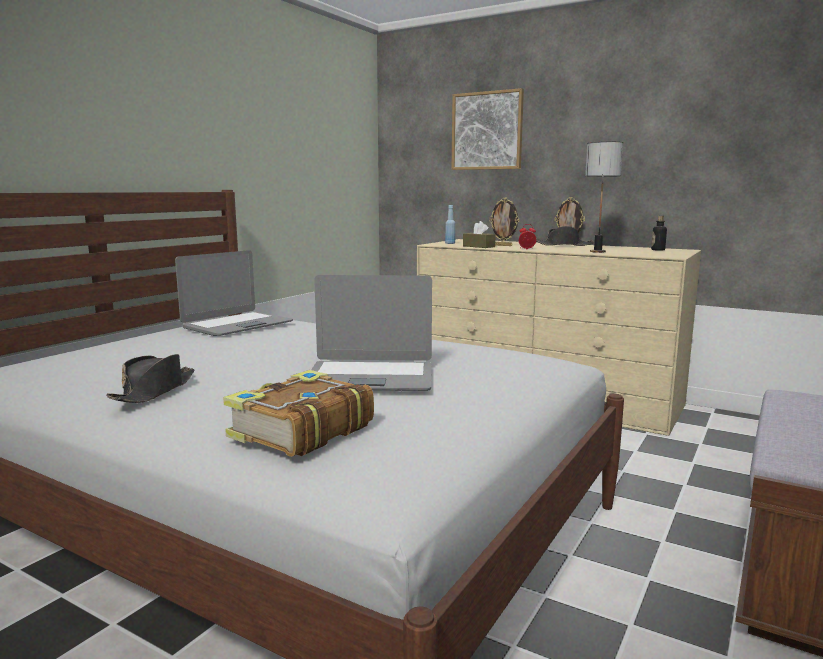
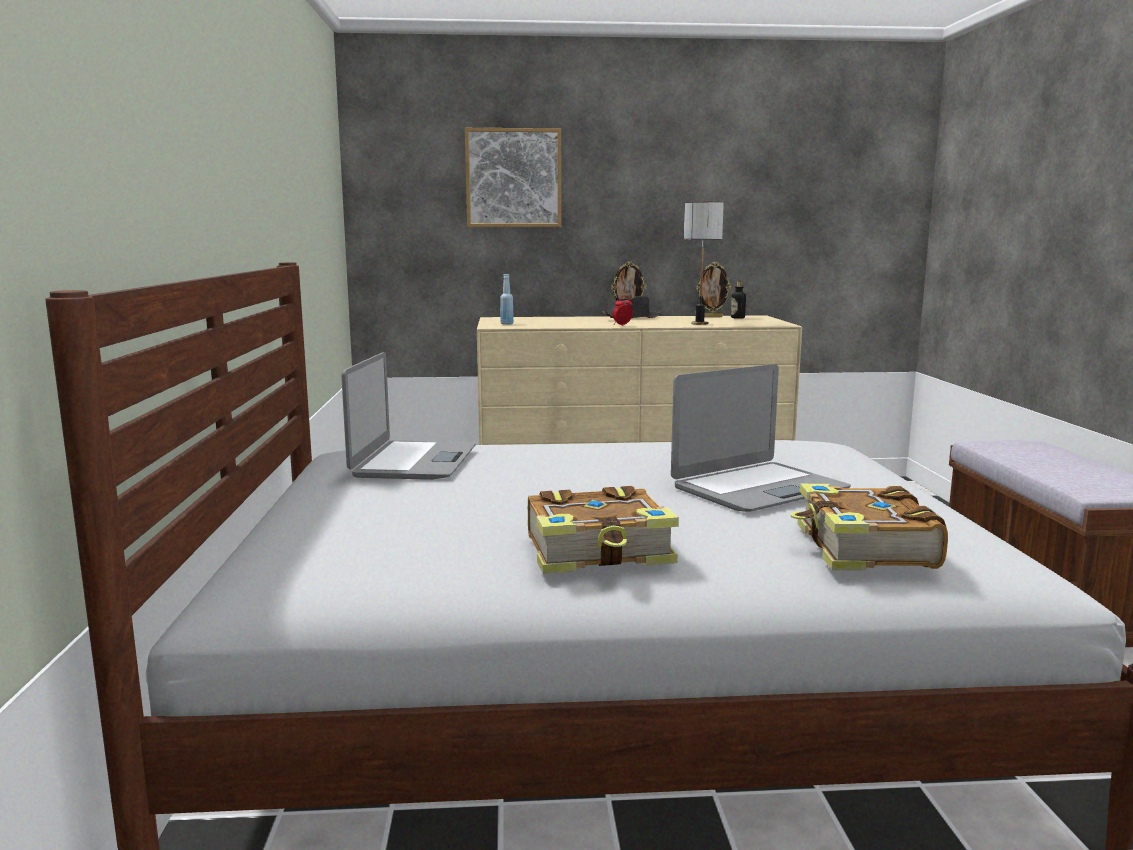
camera: 35 degrees left, 0 degrees up
black hat [106,354,195,403] -> book [528,486,679,574]
brown tissue box [463,221,496,248] -> none
picture frame [489,198,519,246] -> picture frame moved to [696,262,731,317]

